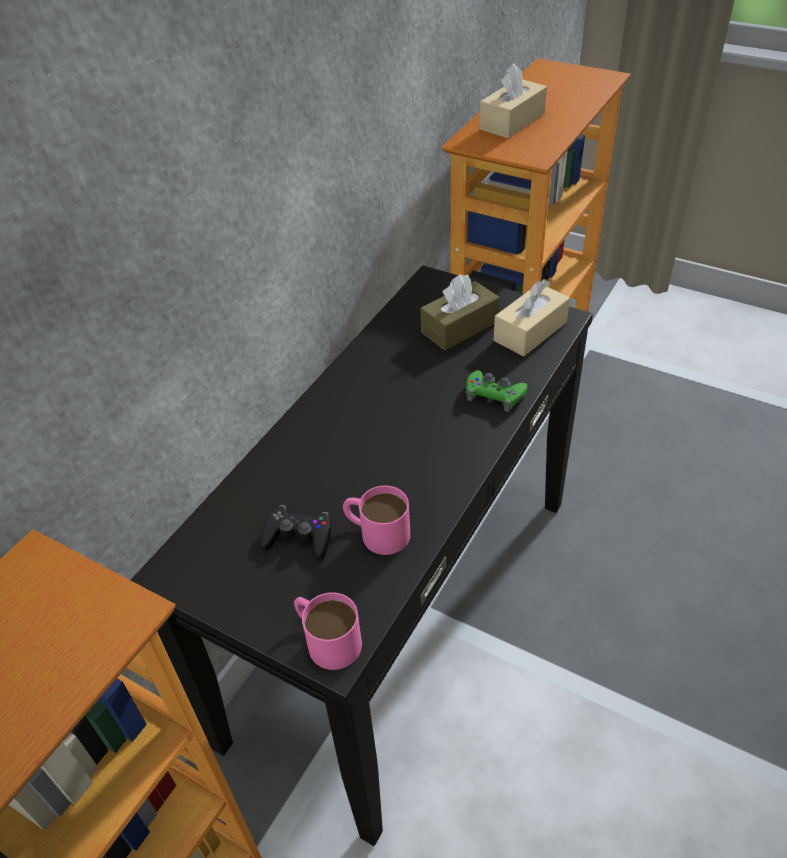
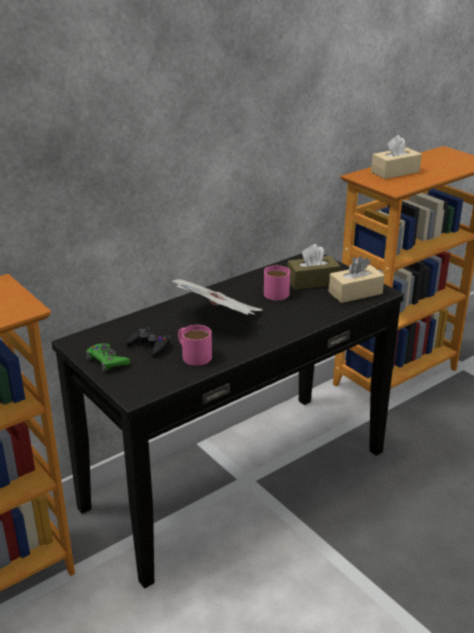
camera: 20 degrees right, 15 degrees down
pink mug [294,592,362,670] -> pink mug moved to [264,266,290,300]
green game controller [466,370,528,412] -> green game controller moved to [86,343,130,372]
none -> newspaper [172,279,262,315]

